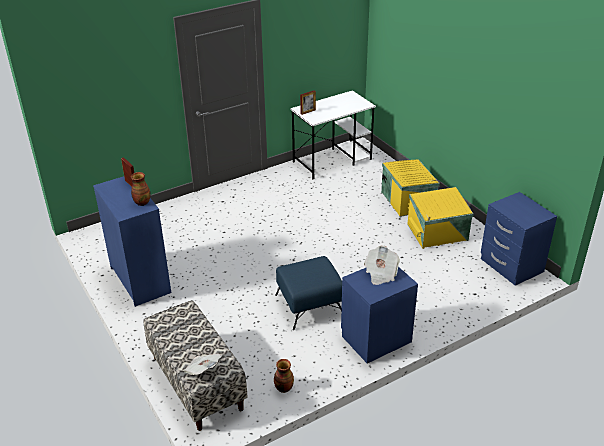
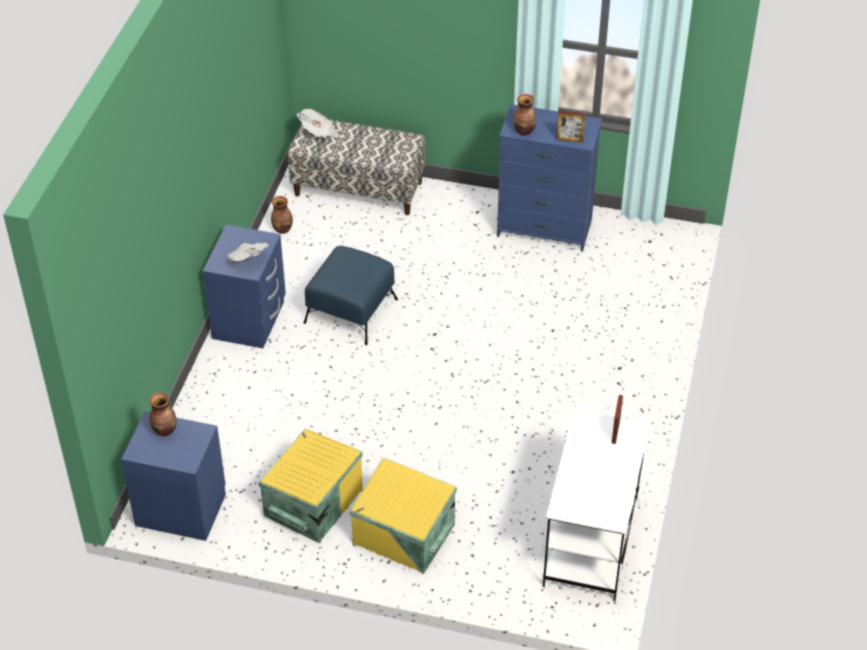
camera: 135 degrees right, 10 degrees up
none -> vase [150,393,177,436]

